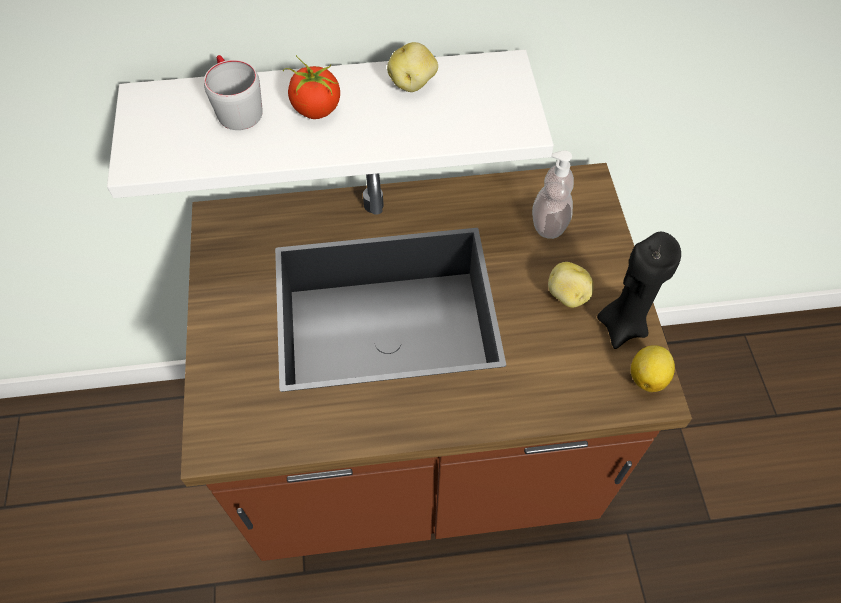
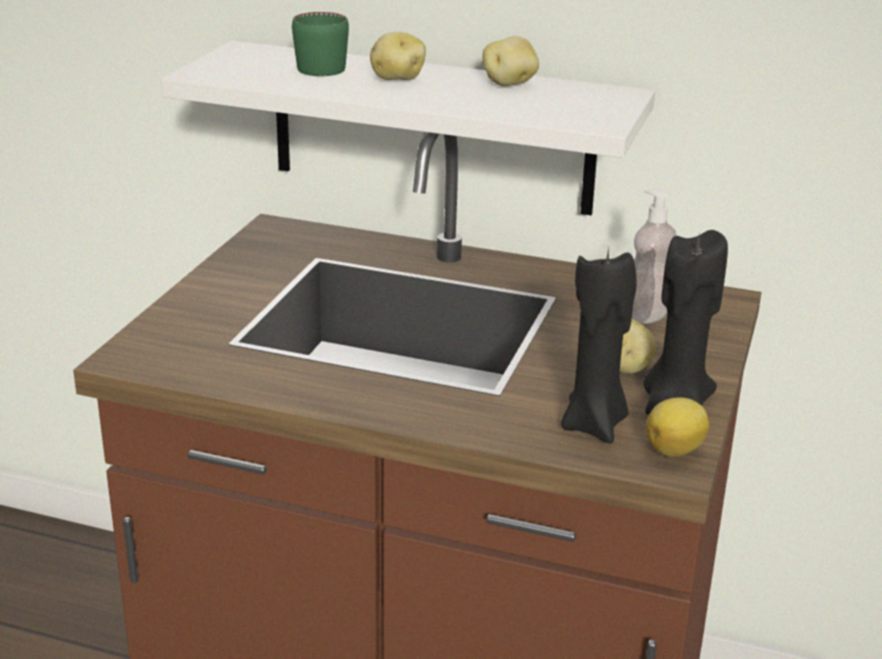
camera: 25 degrees right, 30 degrees down
grey mug [204,55,263,130] -> green mug [292,12,349,76]
tomato [283,55,340,119] -> potato [370,32,426,80]
none -> black candle [561,247,637,444]

